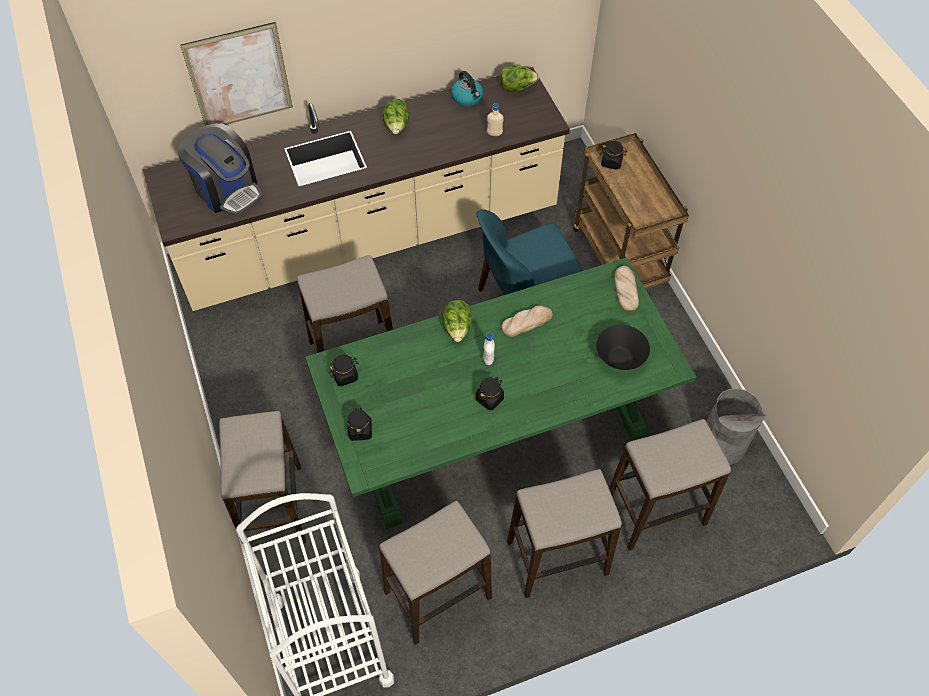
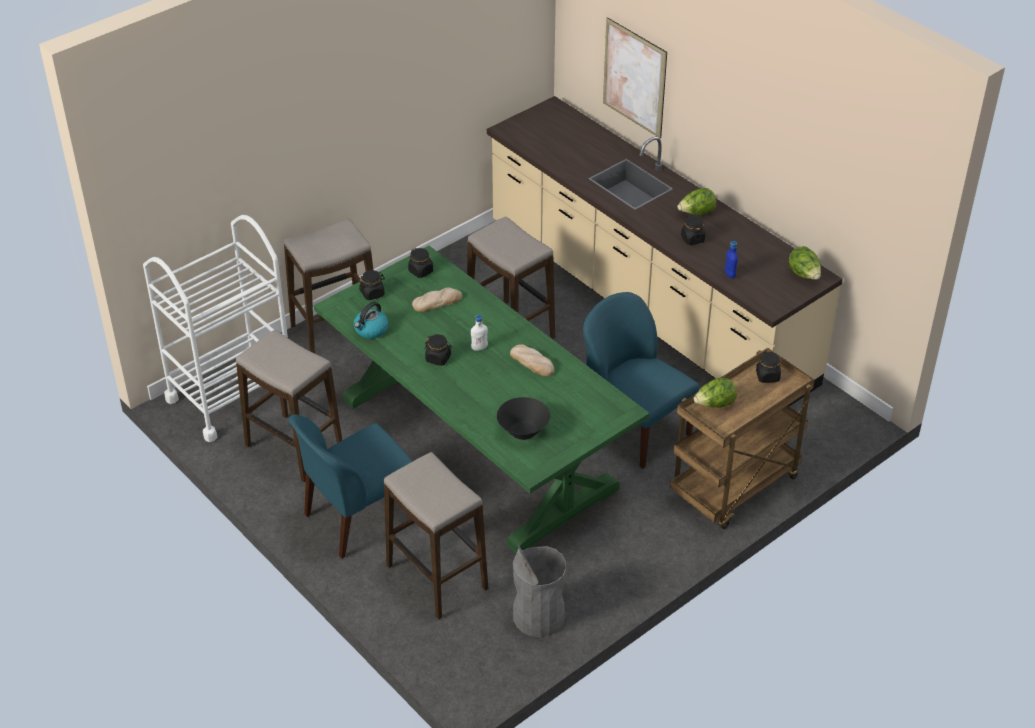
camera: 70 degrees right, 15 degrees down
coffee machine [178,123,262,216] -> none
lettuce [443,300,472,342] -> lettuce moved to [693,378,737,408]
kettle [451,71,483,106] -> kettle moved to [354,301,388,339]
beige bottle [487,103,504,136] -> blue bottle [725,241,738,278]
stool [507,469,622,598] -> blue chair [288,414,413,559]
bread [615,266,639,311] -> bread moved to [412,287,462,312]
none -> black jar [681,215,706,245]

